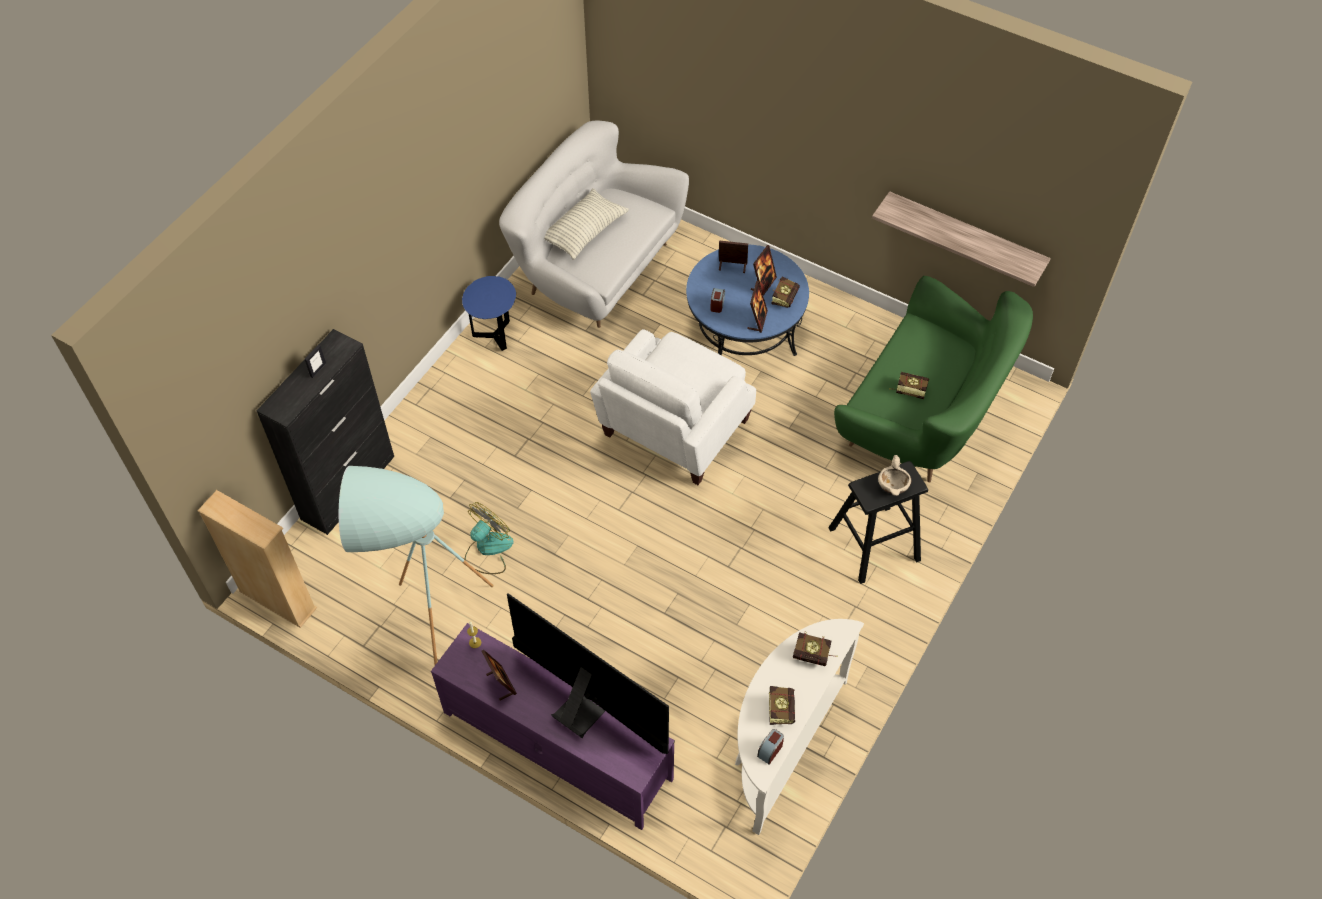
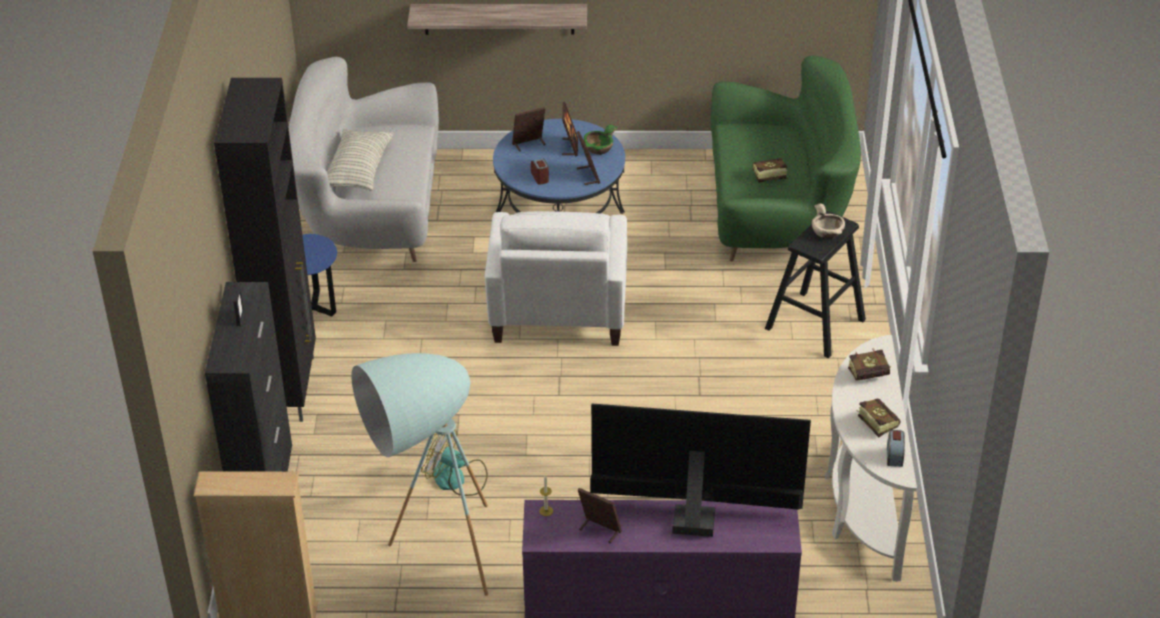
camera: 30 degrees left, 15 degrees down
fan [465,502,514,574] -> fan turned 75 degrees counterclockwise [421,431,488,496]
book [771,276,800,308] -> green bowl [584,125,618,155]
shelf [872,191,1051,287] -> shelf moved to [407,4,587,35]
none -> black cabinet [214,78,316,422]

